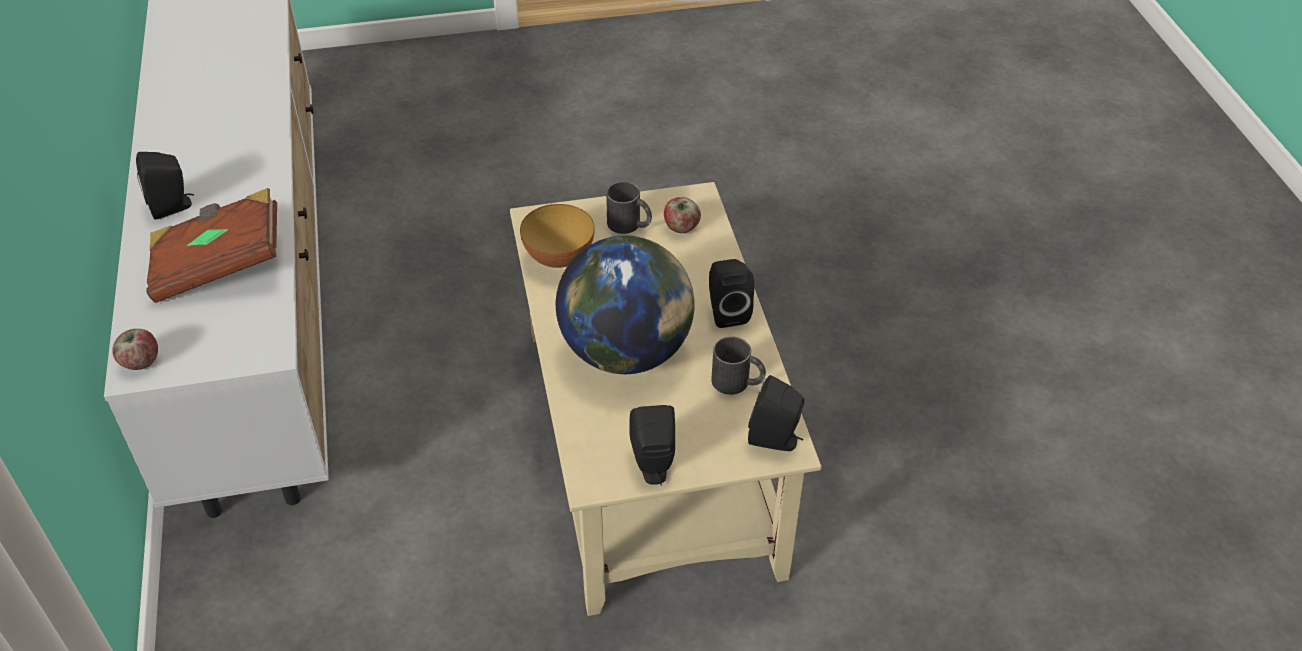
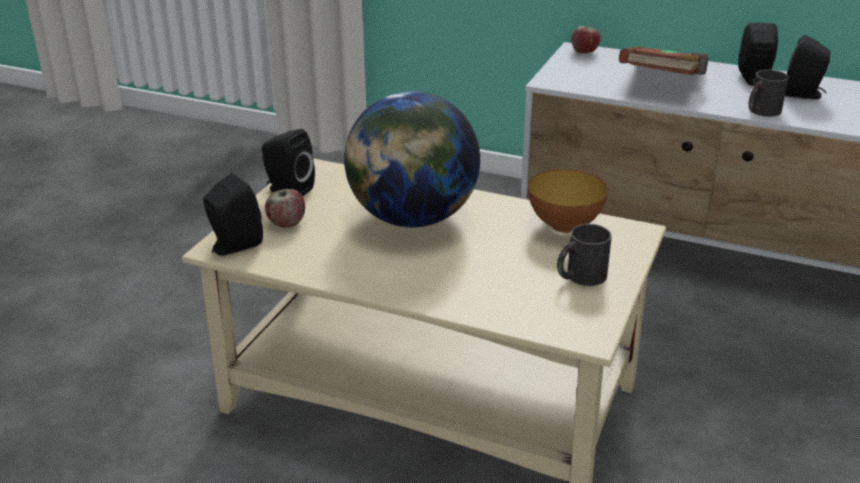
camera: 125 degrees right, 15 degrees down
apple [664,197,701,233] -> apple moved to [265,189,305,228]
black speaker [709,259,754,328] -> black speaker moved to [785,35,830,99]
black mug [711,336,766,395] -> black mug moved to [749,70,789,117]

